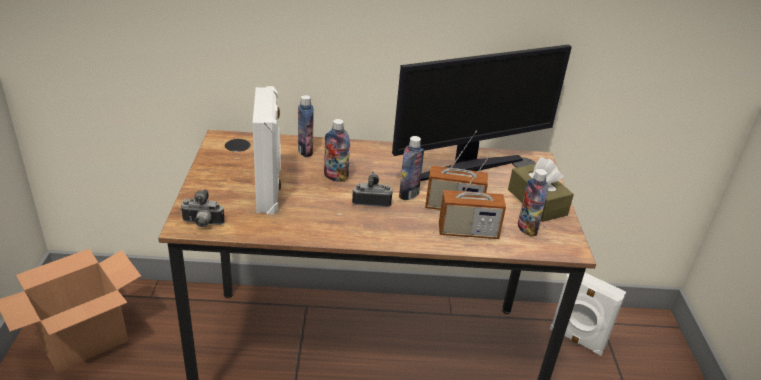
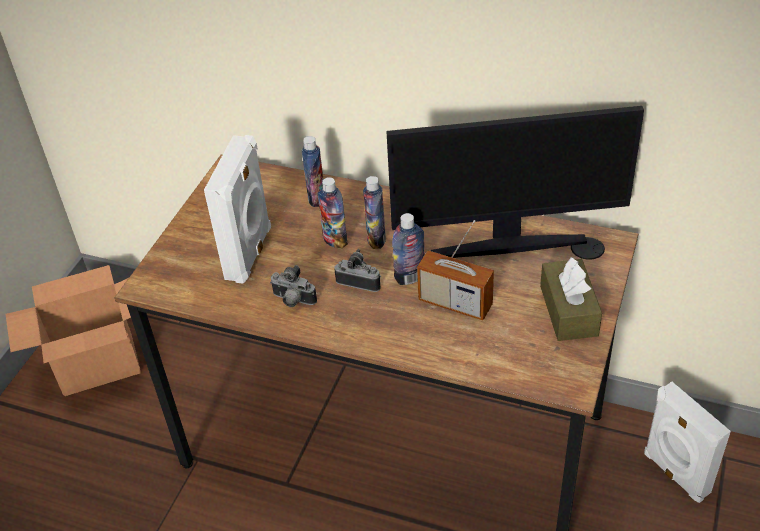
camera: 25 degrees right, 10 degrees up
camera [180,189,225,227] -> camera moved to [270,265,317,307]
radio [439,152,506,239] -> none
bottle [518,169,548,237] -> bottle moved to [363,176,386,249]

